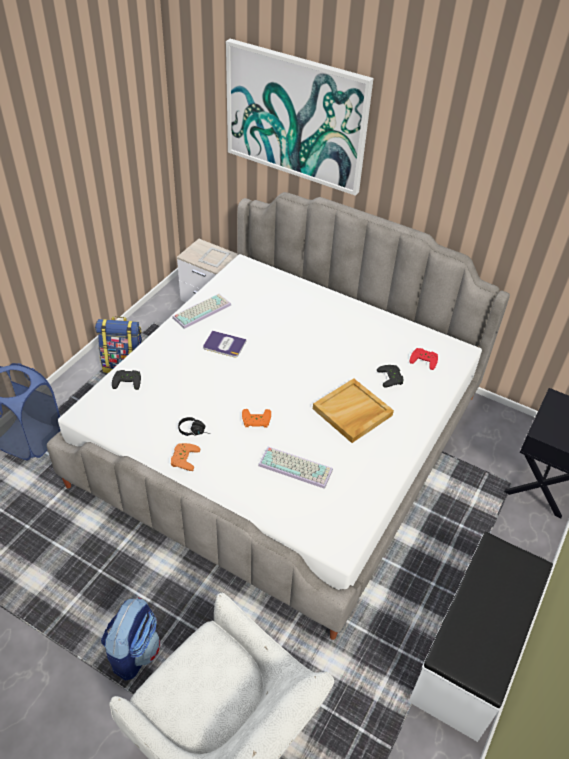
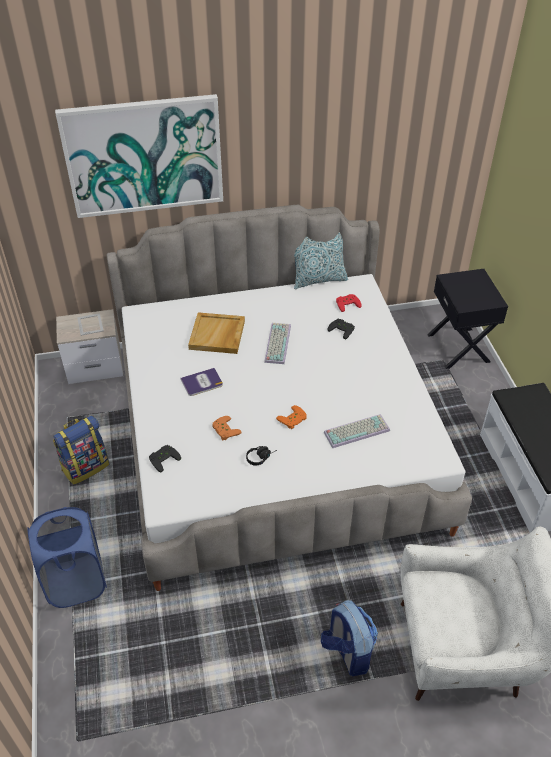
camera: 40 degrees left, 0 degrees up
orange game controller [171,443,200,471] -> orange game controller moved to [213,416,242,440]
keyboard [172,294,231,329] -> keyboard moved to [264,323,291,364]
beige tray [313,378,394,443] -> beige tray moved to [188,312,245,354]
none -> pillow [294,232,348,289]

